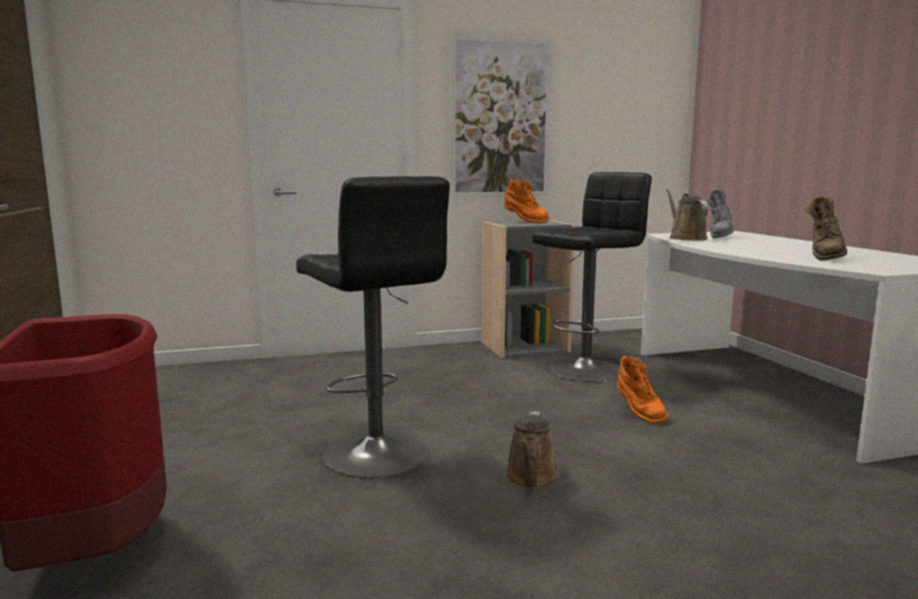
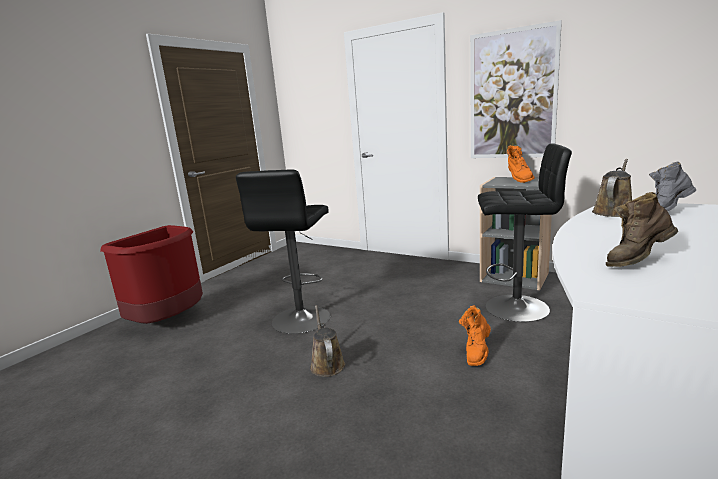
camera: 50 degrees right, 5 degrees up
brown watering can [505,411,560,489] -> brown watering can turned 105 degrees clockwise [310,305,345,377]

